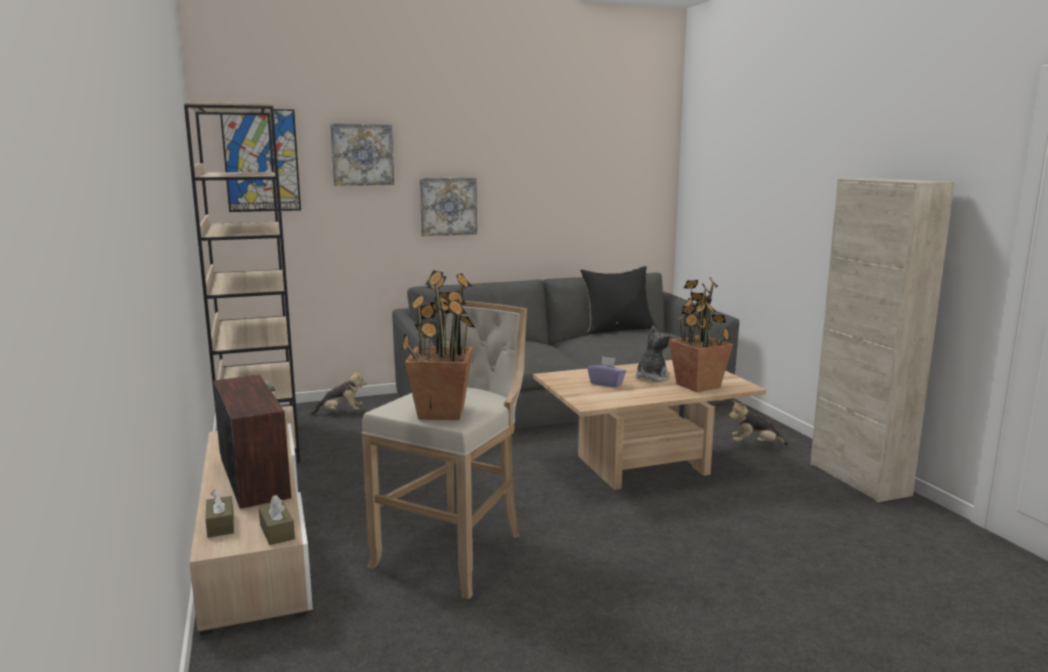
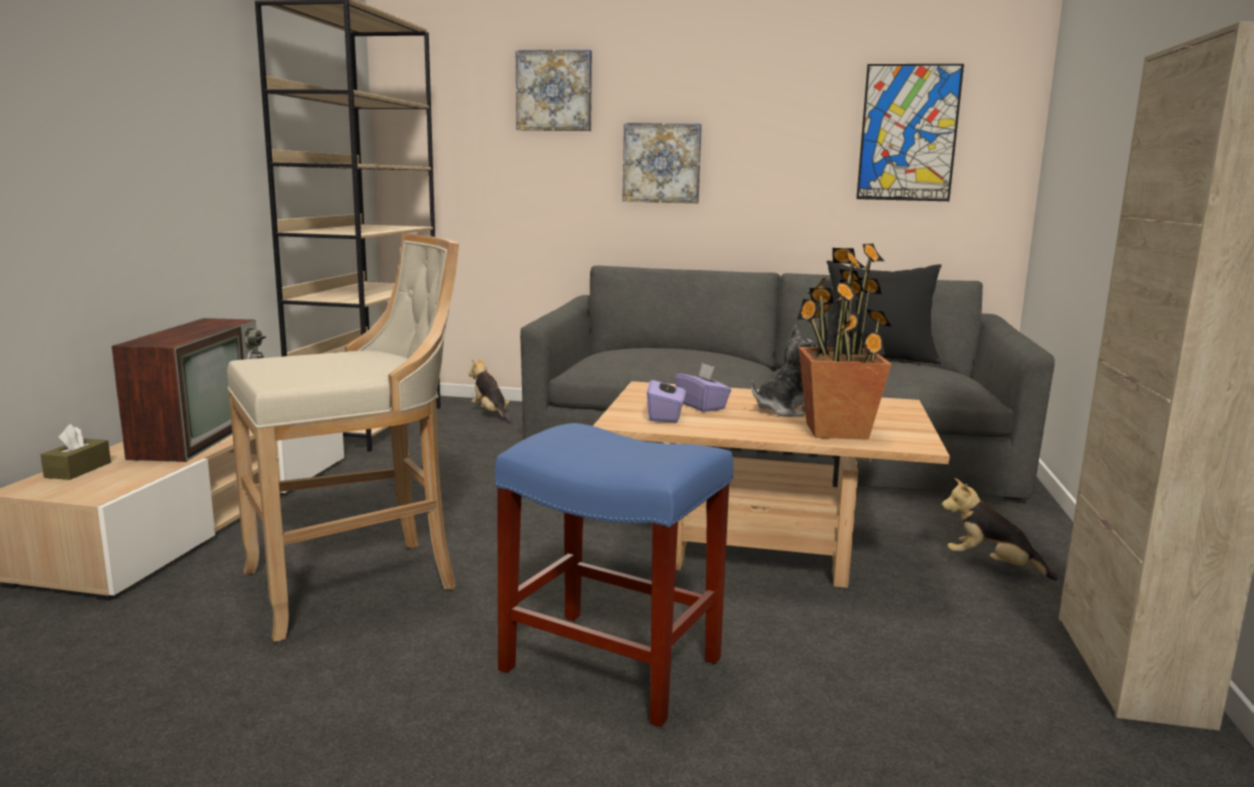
camera: 30 degrees right, 0 degrees up
picture [220,109,301,212] -> picture moved to [856,64,964,201]
brown tissue box [259,495,295,545] -> none
plush toy [310,369,367,415] -> plush toy turned 150 degrees counterclockwise [469,358,512,422]
potted plant [401,270,476,420] -> none
none -> blue stool [495,423,734,727]
none -> purple tissue box [647,373,686,422]

